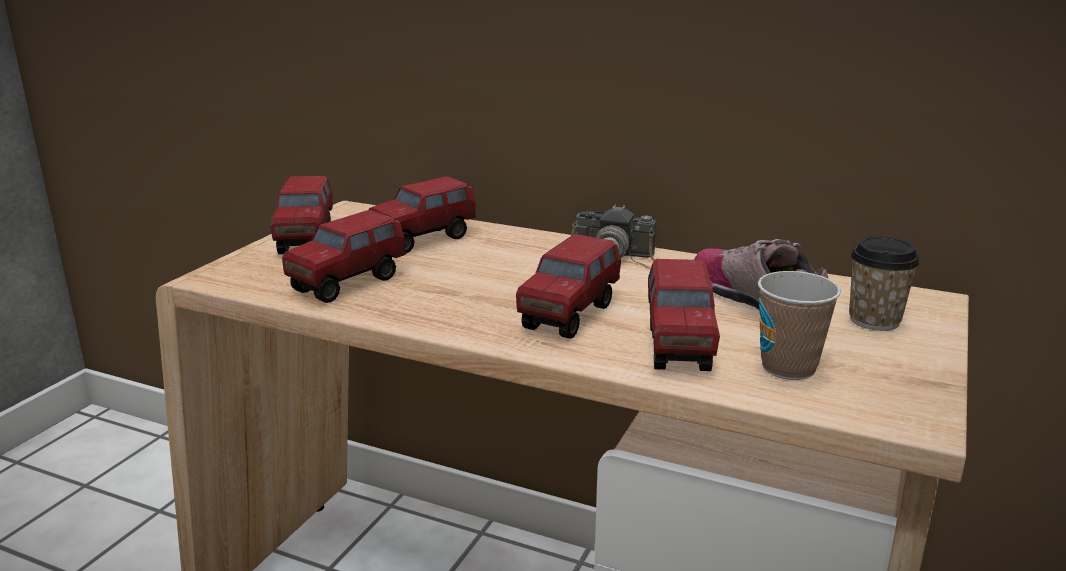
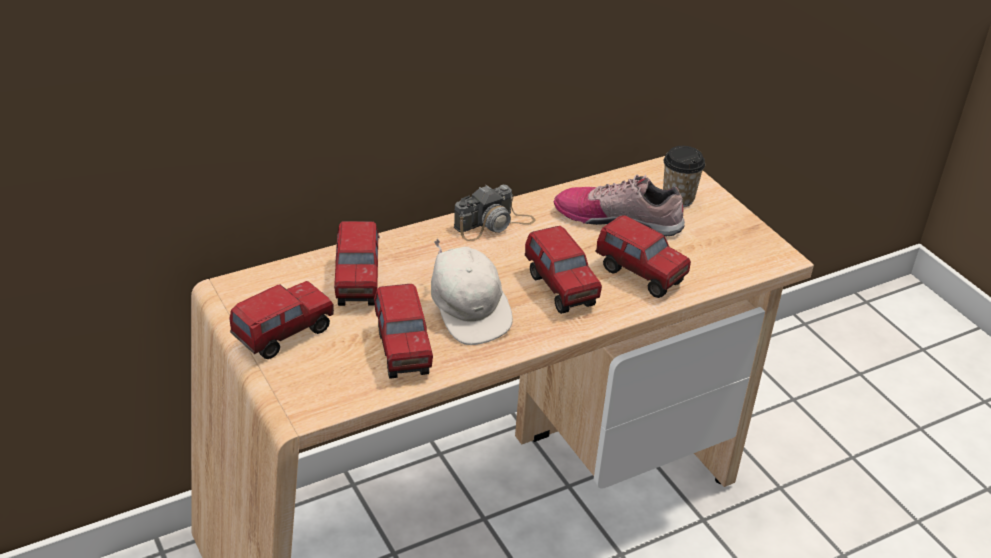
camera: 55 degrees left, 15 degrees up
toy truck [270,176,333,254] -> toy truck turned 75 degrees counterclockwise [229,281,334,359]
cup [758,271,841,380] -> none
none -> white cap [431,239,513,345]

